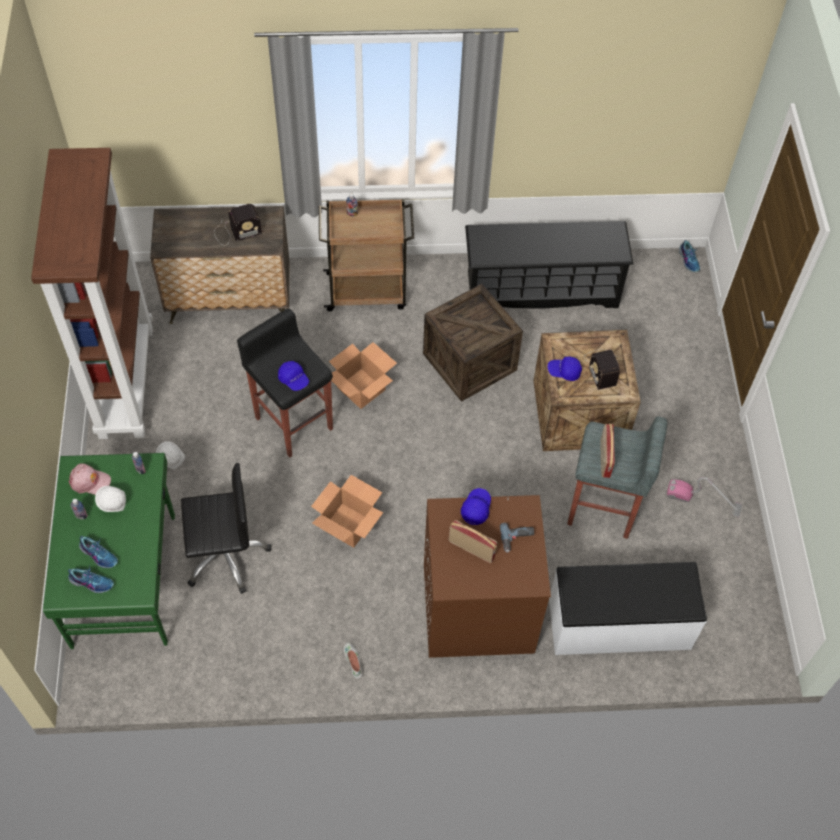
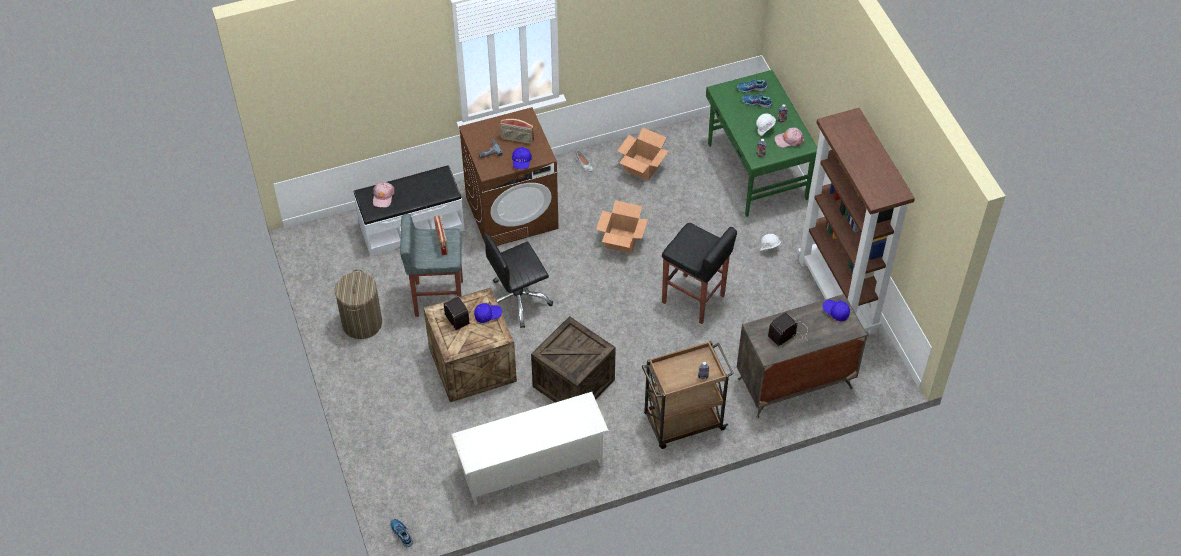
camera: 165 degrees right, 5 degrees down
black office chair [181,463,272,594] -> black office chair moved to [483,232,553,328]
blue cap [278,361,309,391] -> blue cap moved to [823,300,850,321]
cardboard box [329,342,397,409] -> cardboard box moved to [617,128,669,181]
black shoe rack [465,221,633,308] -> white shoe rack [451,392,609,505]
vacuum cleaner [667,477,742,518] -> laundry basket [335,269,382,339]
none -> pink cap [373,182,395,208]

